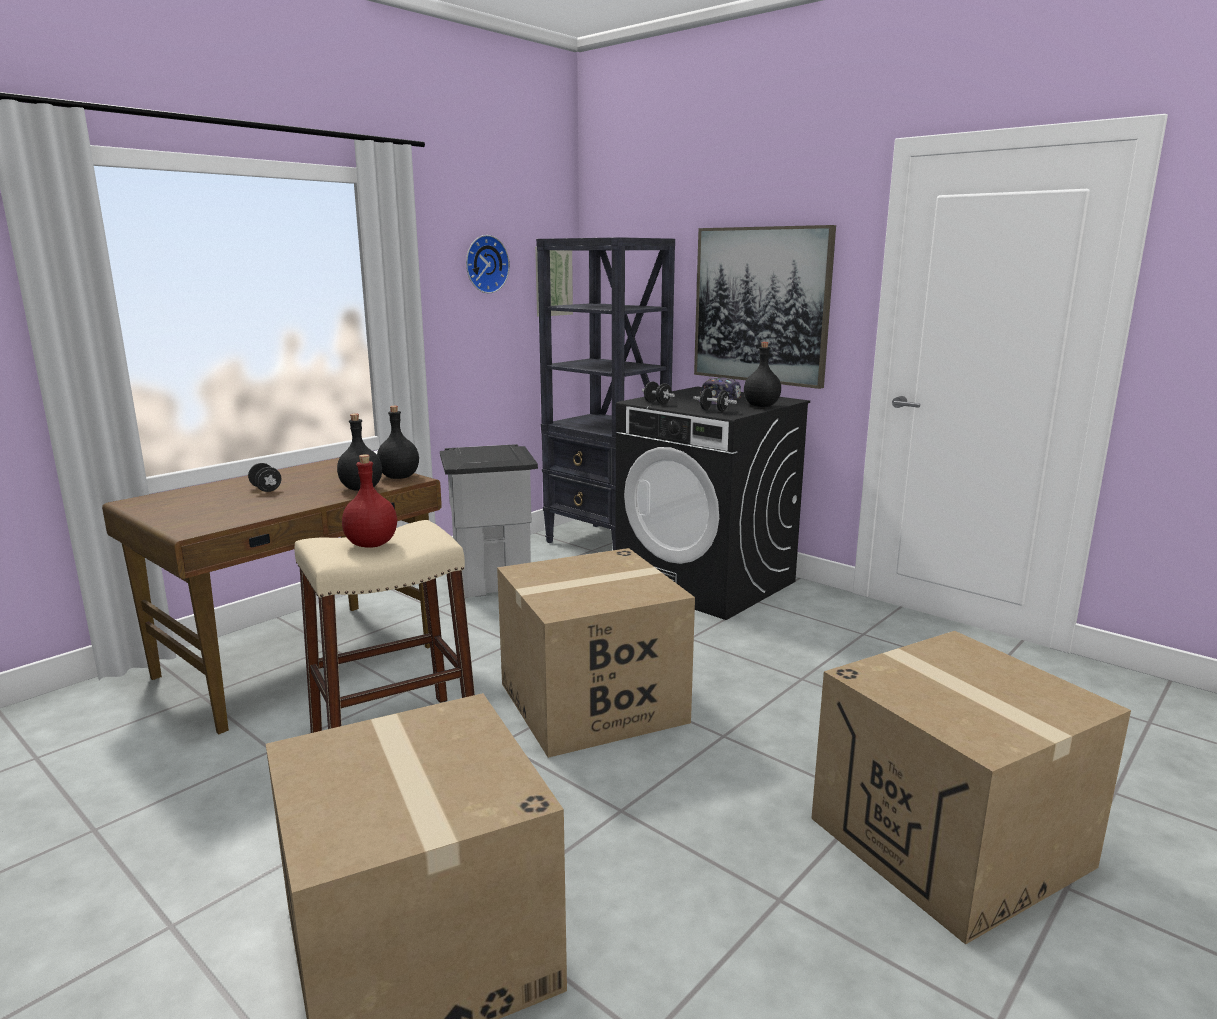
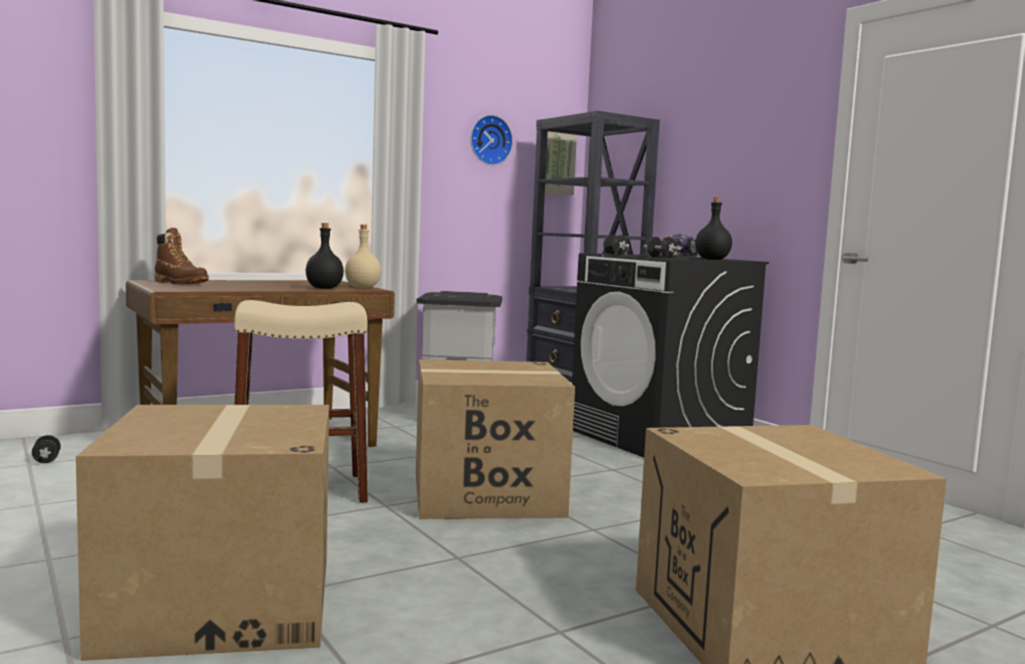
camera: 15 degrees right, 10 degrees down
black dumbbell [248,463,281,492] -> black dumbbell moved to [32,435,61,463]
red bottle [342,454,397,548] -> none
black bottle [377,406,419,479] -> beige bottle [345,225,381,288]
picture [694,225,836,389] -> none
none -> brown boot [154,228,209,285]

